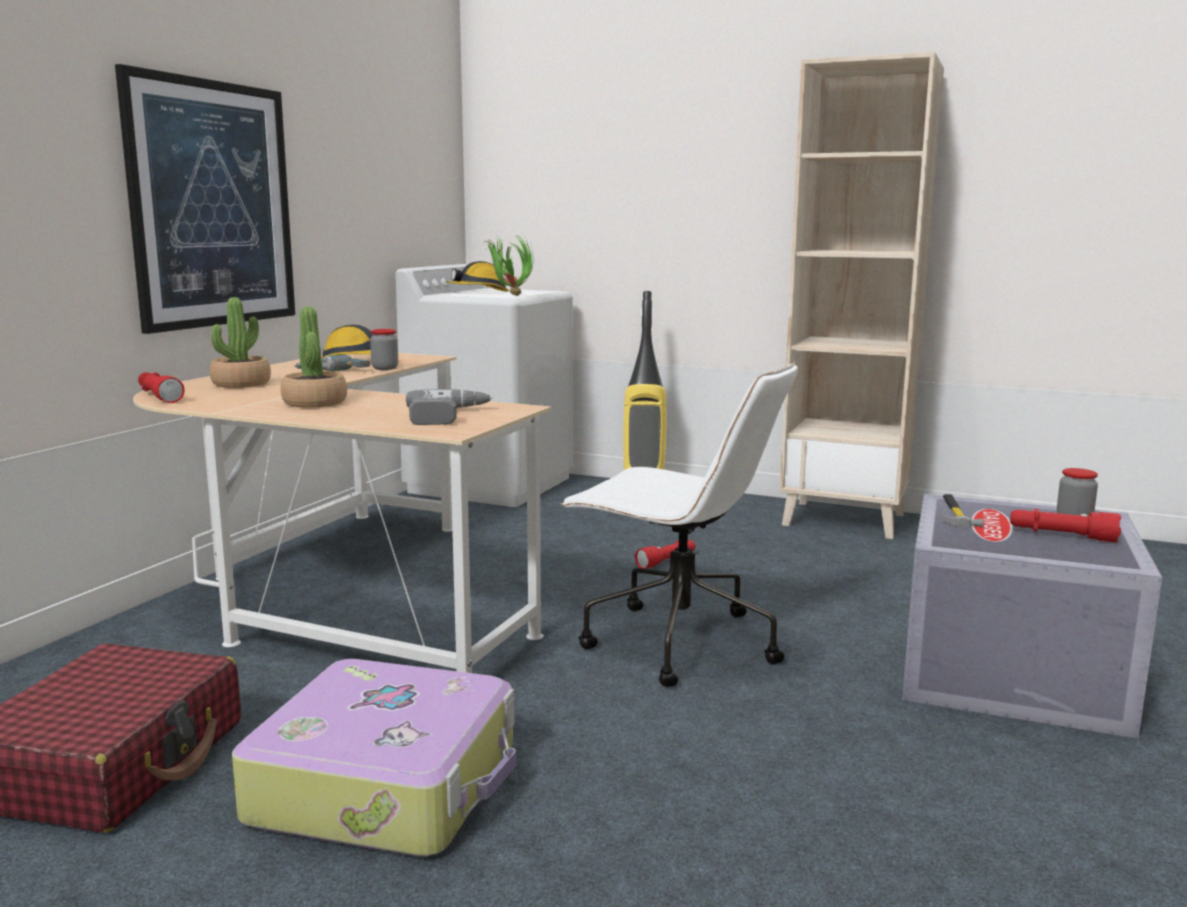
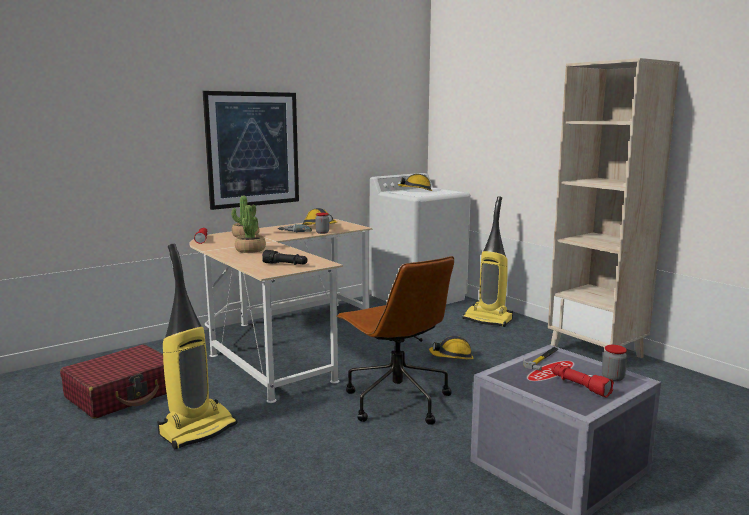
camera: 30 degrees right, 0 degrees up
suitcase [232,659,516,857] -> vacuum cleaner [157,244,237,449]
power drill [406,389,492,425] -> black flashlight [262,250,308,265]
potted plant [485,235,533,296] -> none
white office chair [560,362,798,687] -> brown office chair [336,256,454,425]
red flashlight [635,540,695,569] -> hard hat [429,336,473,360]

